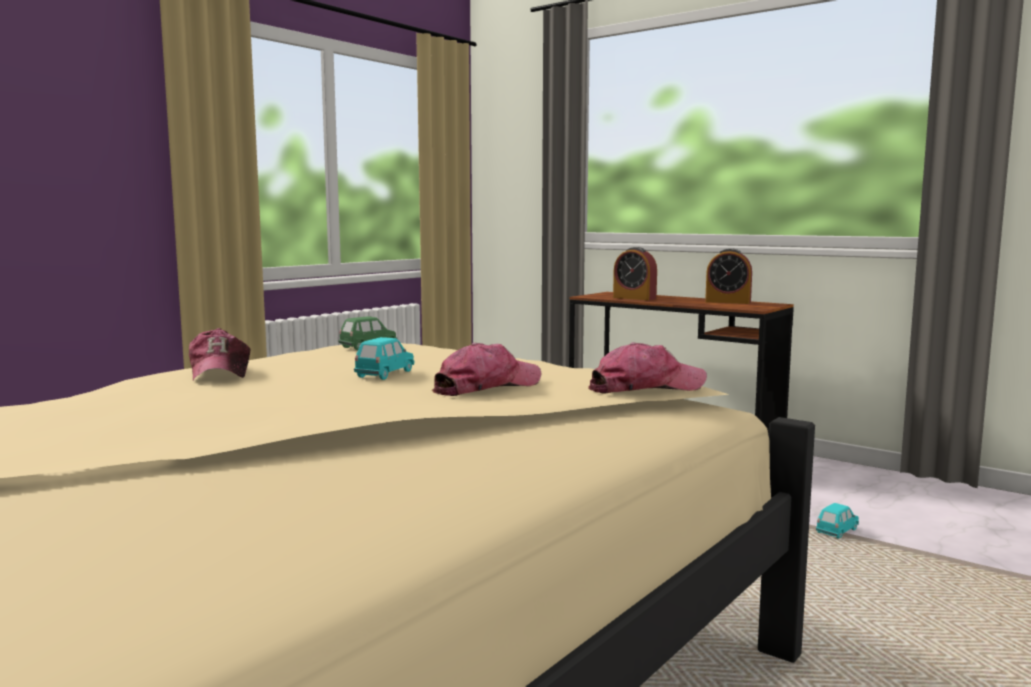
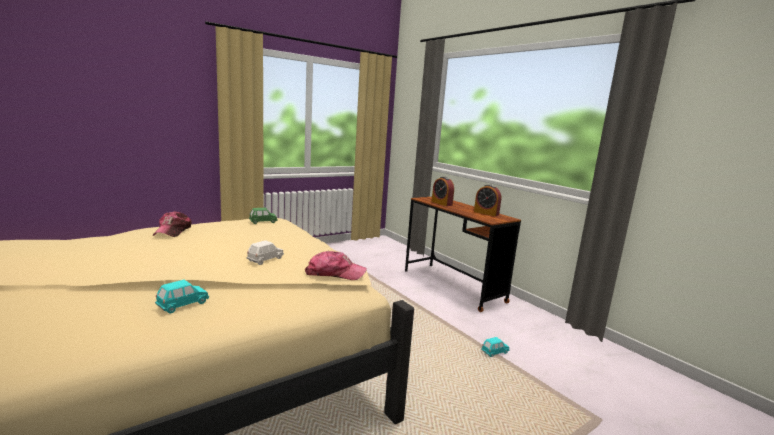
camera: 15 degrees right, 5 degrees up
turquoise toy car [354,337,415,380] -> turquoise toy car moved to [155,280,209,313]
cap [432,343,541,396] -> white toy car [246,240,284,265]

